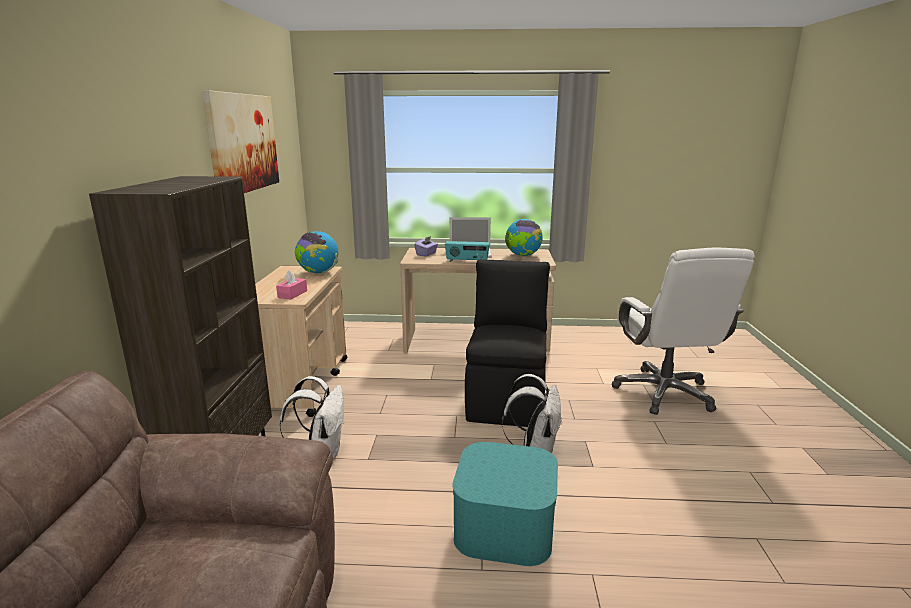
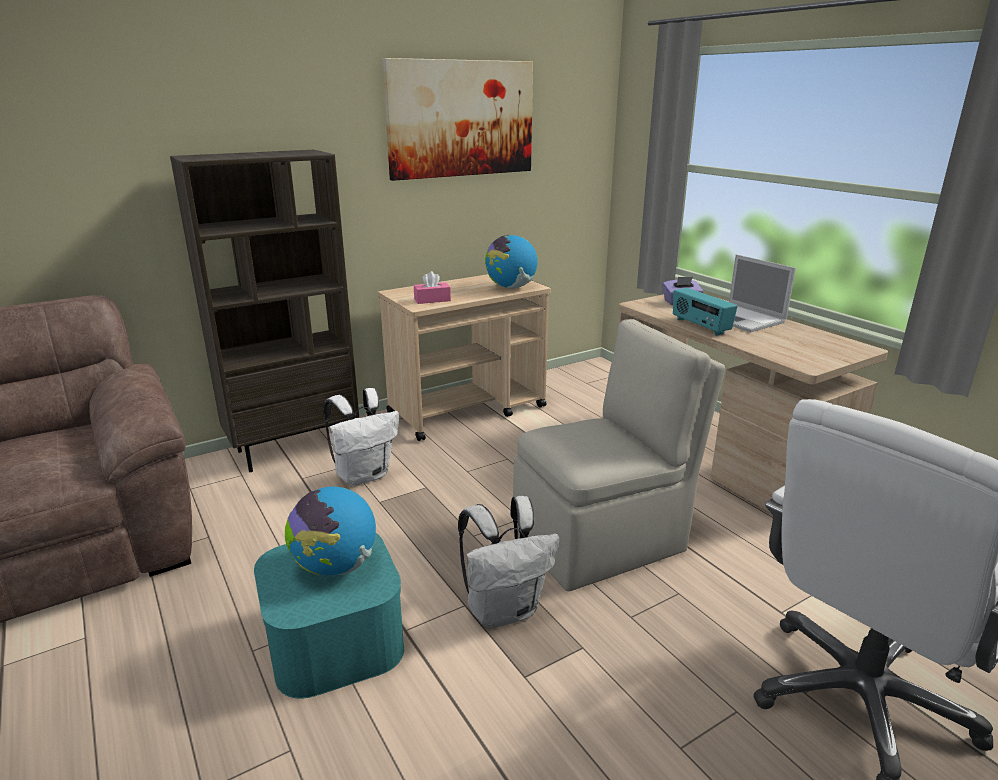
camera: 55 degrees right, 5 degrees up
black chair [465,259,550,427] -> beige chair [513,319,725,591]
globe [505,219,543,257] -> globe moved to [285,486,376,575]

